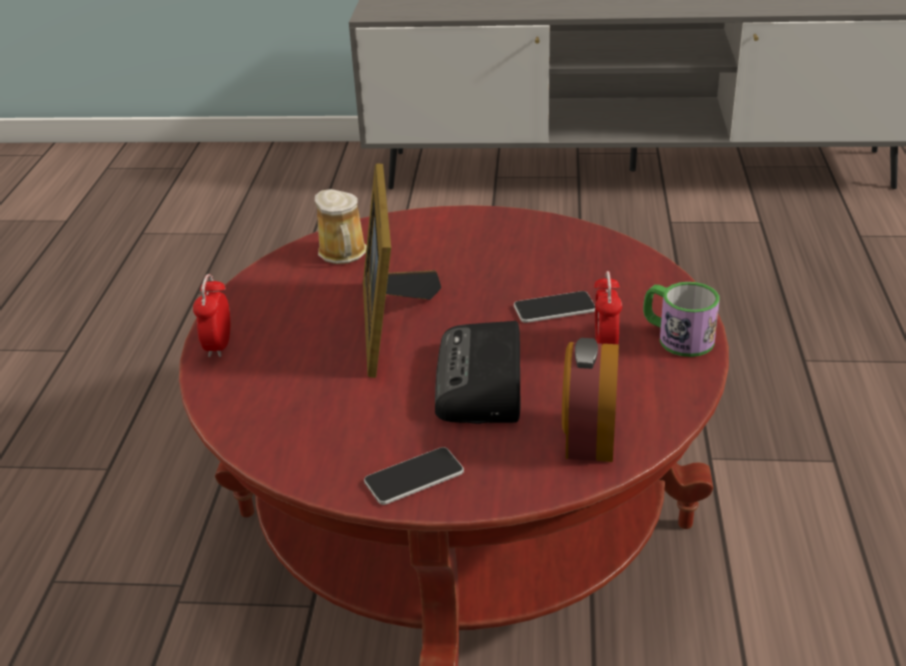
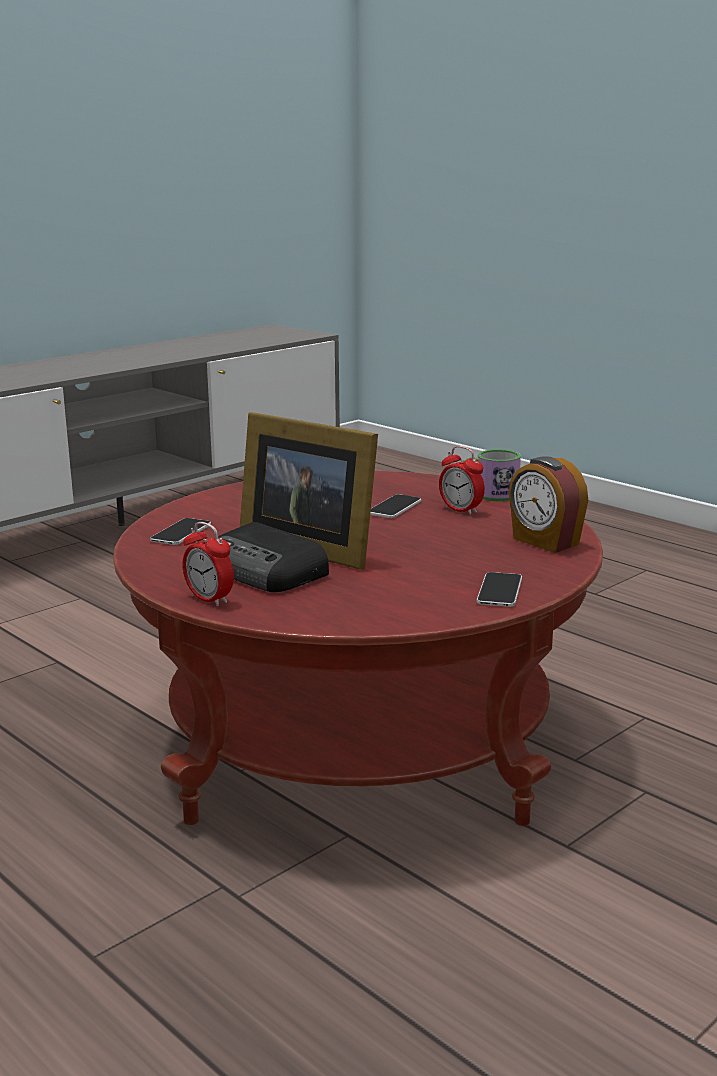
camera: 50 degrees left, 15 degrees down
mug [315,189,366,264] -> phone [150,518,211,545]
radio [435,321,520,424] -> radio moved to [218,522,329,592]

